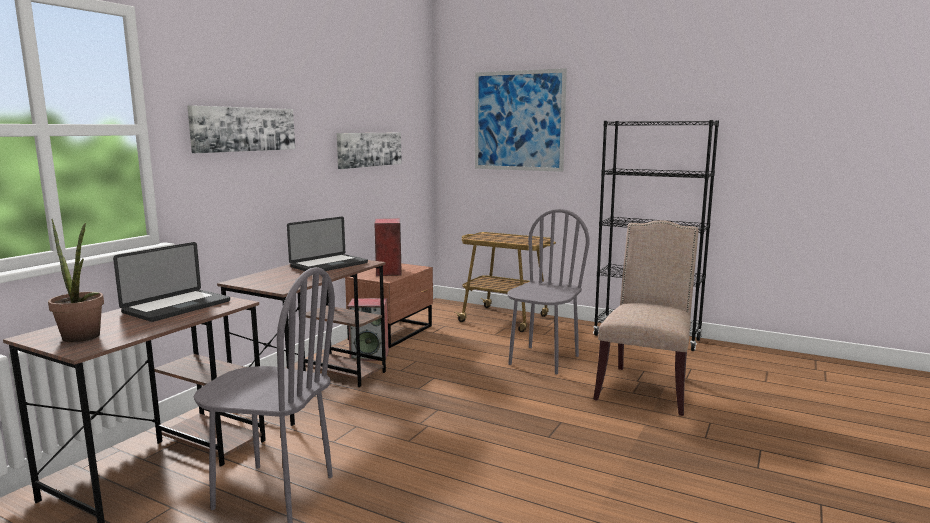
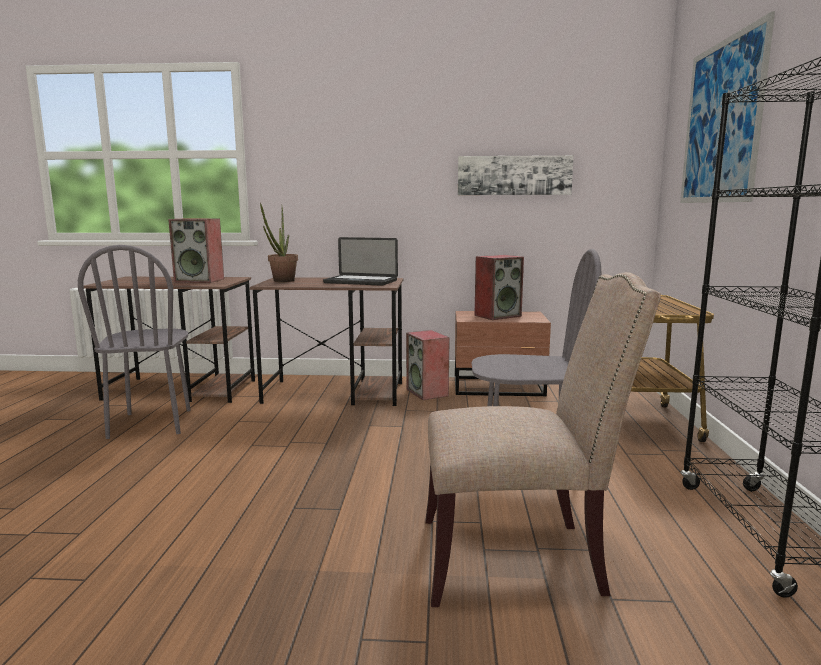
camera: 65 degrees right, 0 degrees up
potted plant [48,219,104,343] -> potted plant moved to [260,203,298,282]
laptop [113,242,230,322] -> speaker [168,219,224,283]
picture [187,105,295,153] -> none

